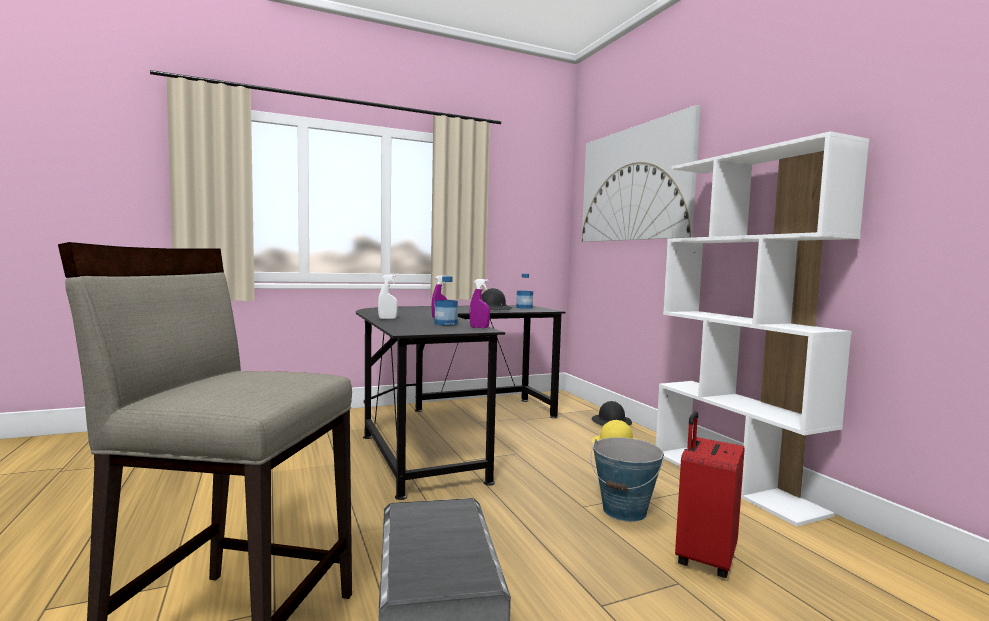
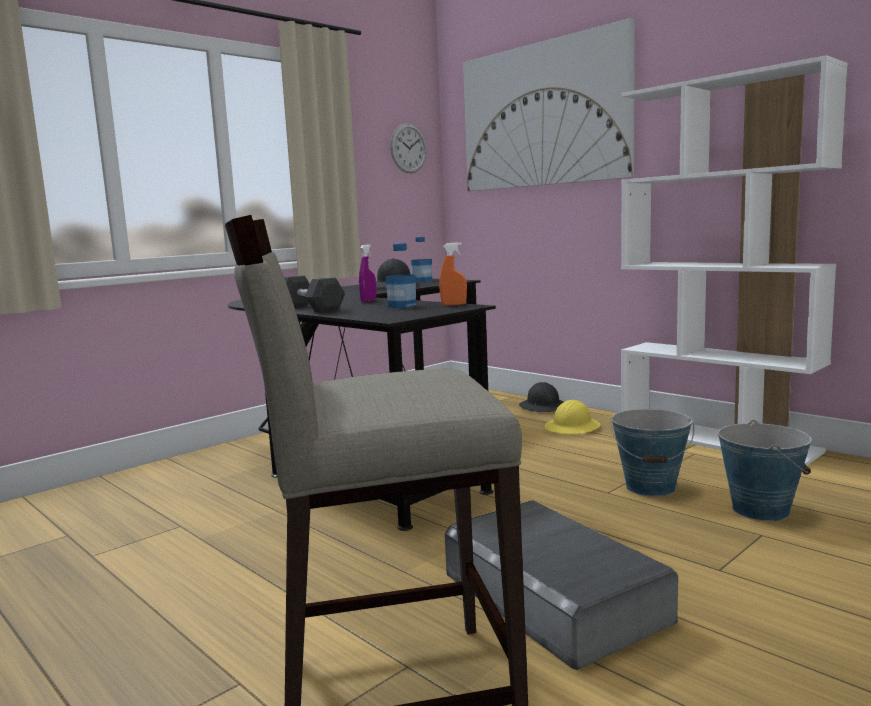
camera: 20 degrees left, 5 degrees up
white spray bottle [378,275,398,319] -> grey dumbbell [284,275,345,313]
purple spray bottle [469,279,490,328] -> orange spray bottle [439,242,467,306]
red suitcase [675,411,745,578] -> bucket [718,420,812,521]
none -> wall clock [390,123,427,173]

